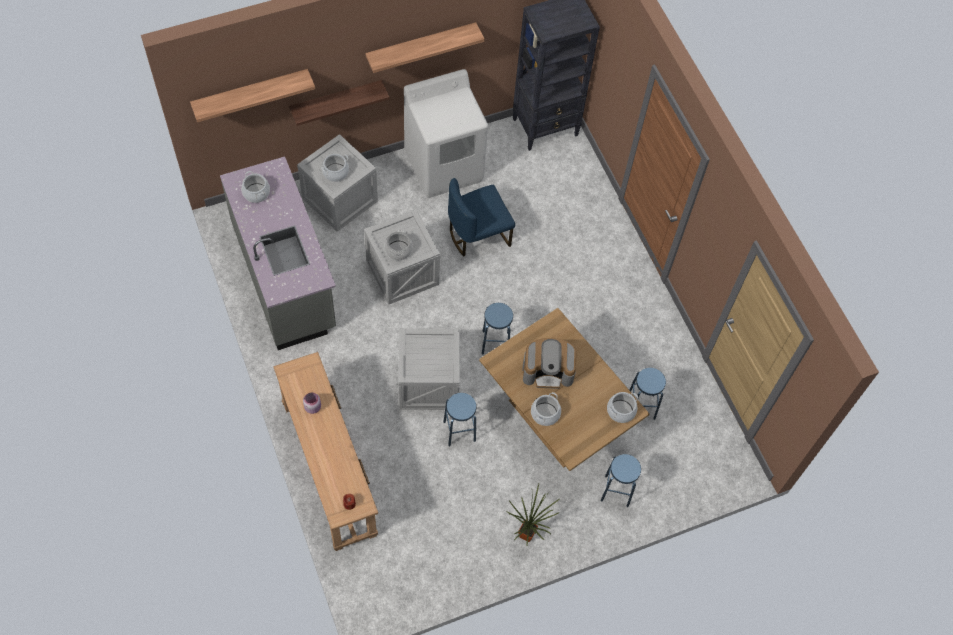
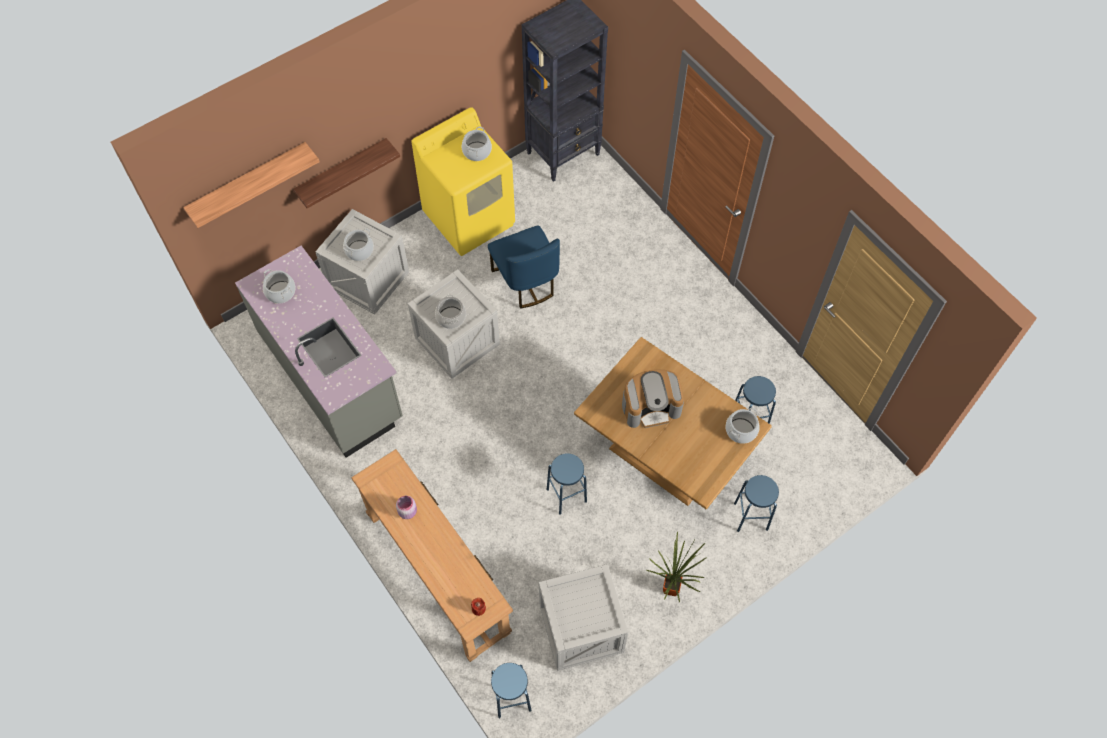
camera: 10 degrees left, 0 degrees up
shelf [366,22,485,73] -> none
crate [399,328,460,410] -> crate moved to [539,564,628,671]
white washing machine [404,69,488,198] -> yellow washing machine [411,107,515,256]
blue chair [448,178,515,257] -> blue chair turned 75 degrees counterclockwise [488,225,560,309]
blue stool [482,303,513,355] -> blue stool moved to [491,663,531,718]
cooking pot [531,392,561,426] -> cooking pot moved to [462,126,492,161]

